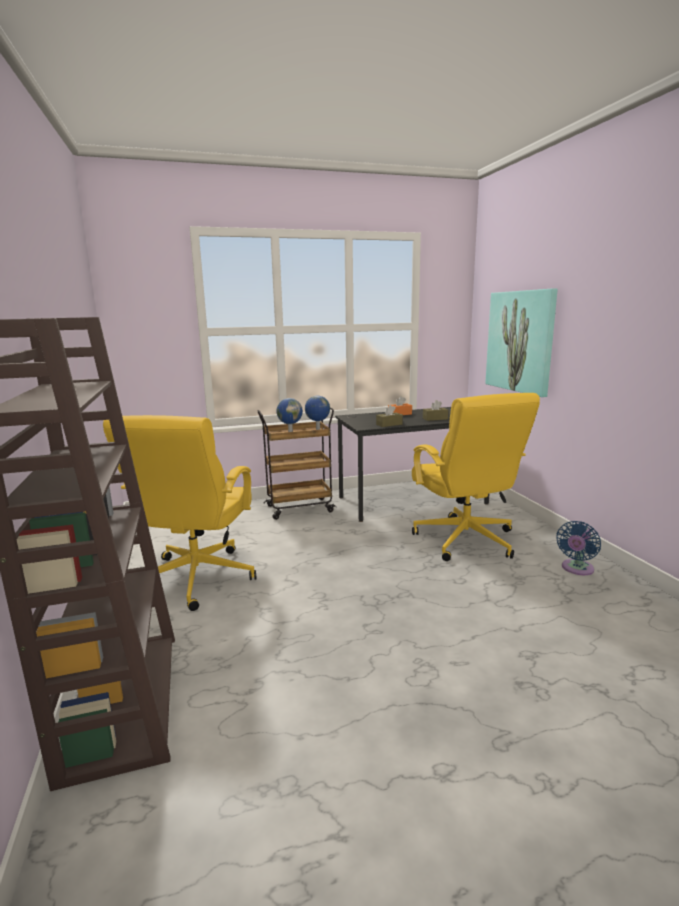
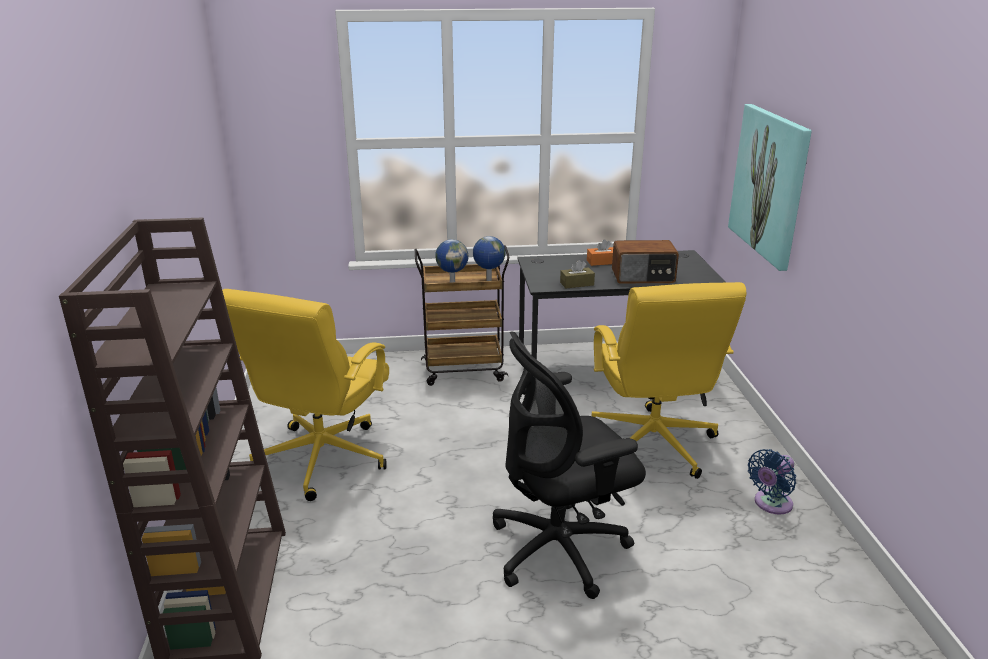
camera: 10 degrees right, 10 degrees up
brown tissue box [423,400,449,421] -> radio [612,240,679,283]
none -> black office chair [493,332,646,599]

